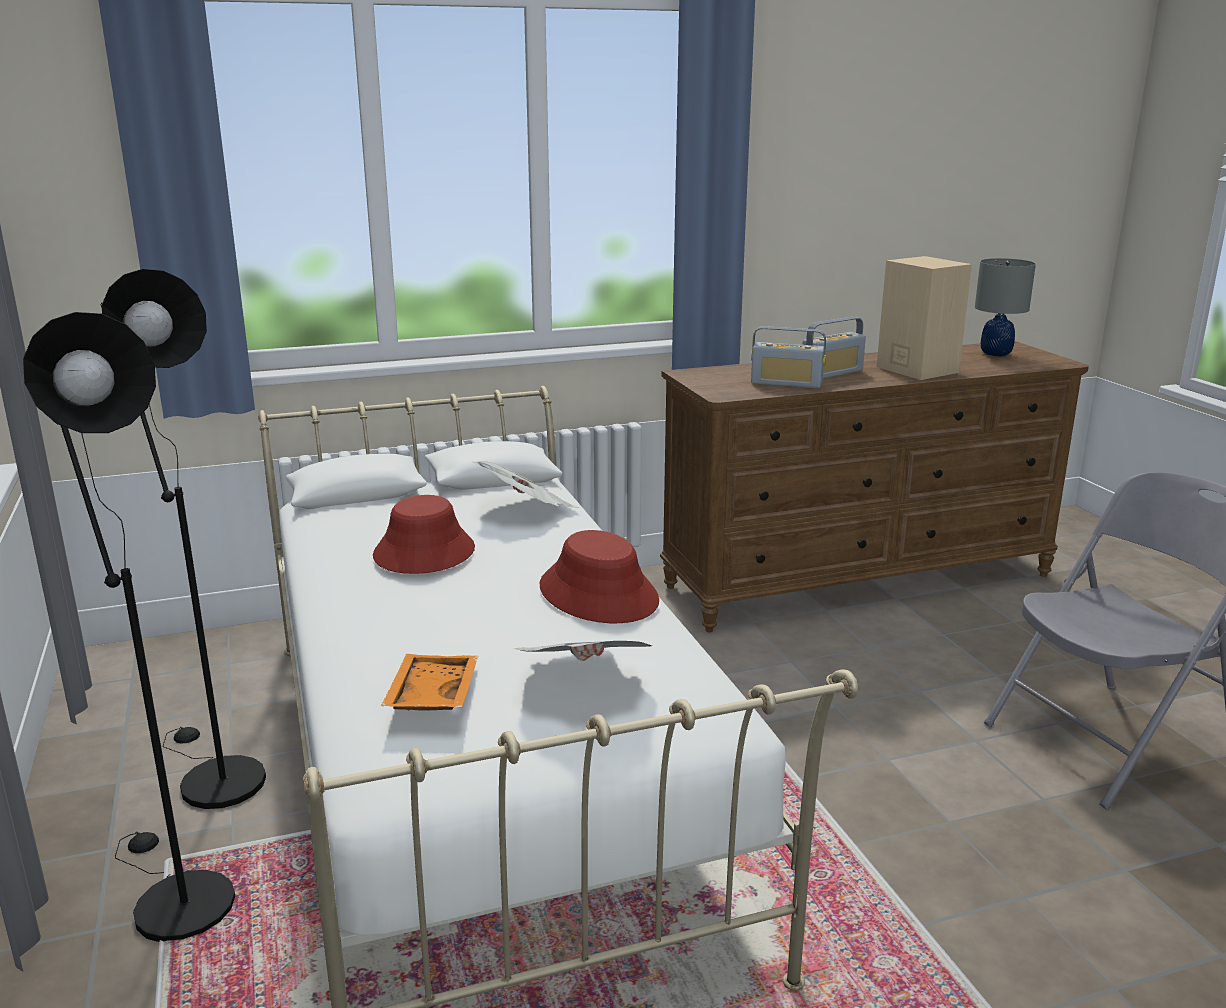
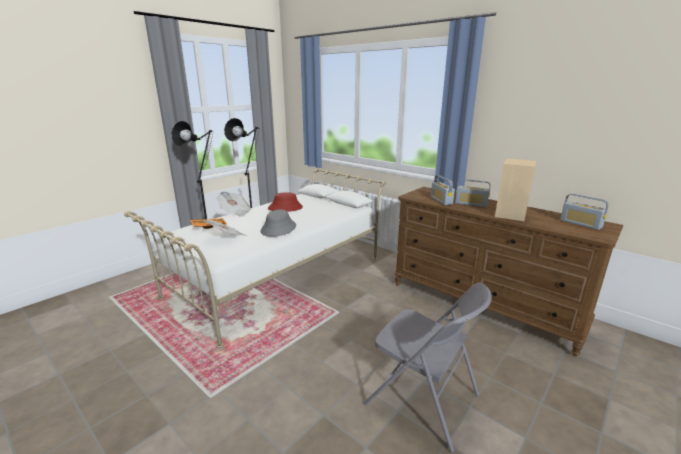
camera: 60 degrees right, 0 degrees up
newspaper [473,461,579,508] -> newspaper moved to [216,192,251,217]
red hat [540,530,659,623] -> grey hat [260,209,296,237]
grey table lamp [975,258,1036,357] -> radio [560,194,609,230]

